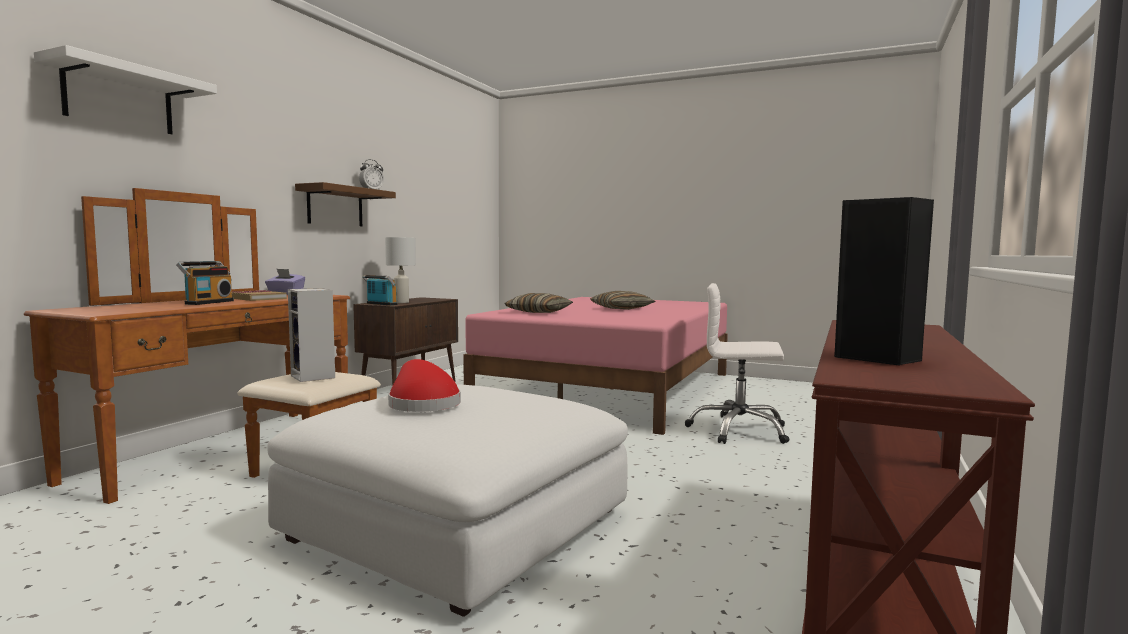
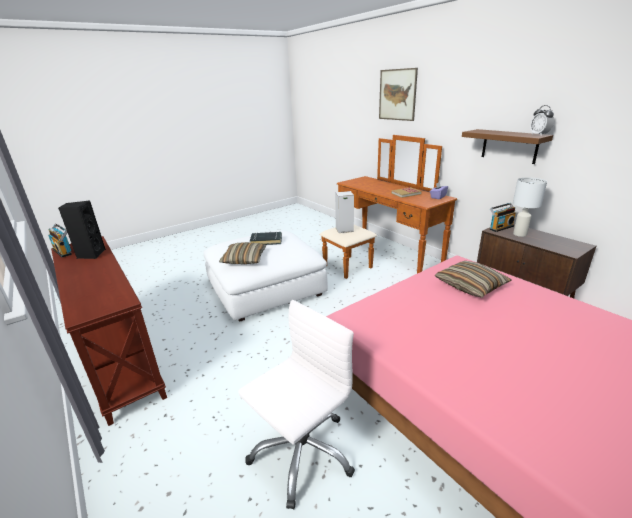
camera: 120 degrees right, 20 degrees up
white shelf [34,45,217,134] -> picture [379,68,418,121]
radio [176,261,234,305] -> radio moved to [48,223,72,258]
red hat [388,359,461,412] -> black book [250,232,282,245]
pillow [590,291,656,310] -> pillow moved to [219,242,266,264]

